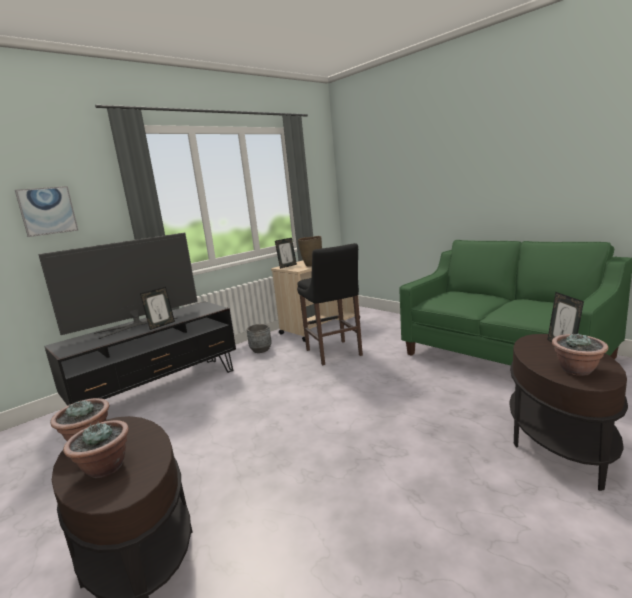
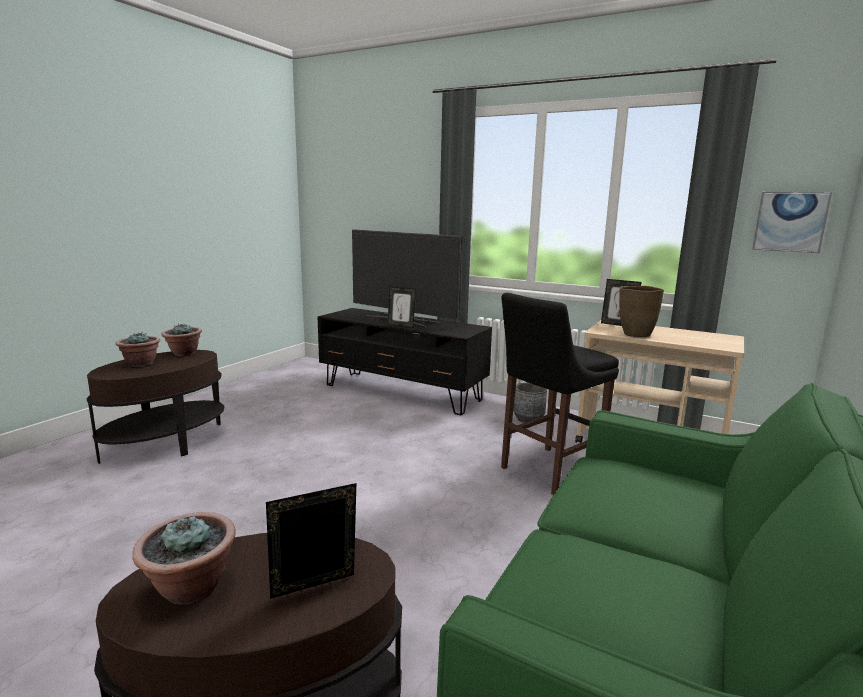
camera: 70 degrees right, 0 degrees up
picture [15,186,79,237] -> picture moved to [752,192,832,253]

